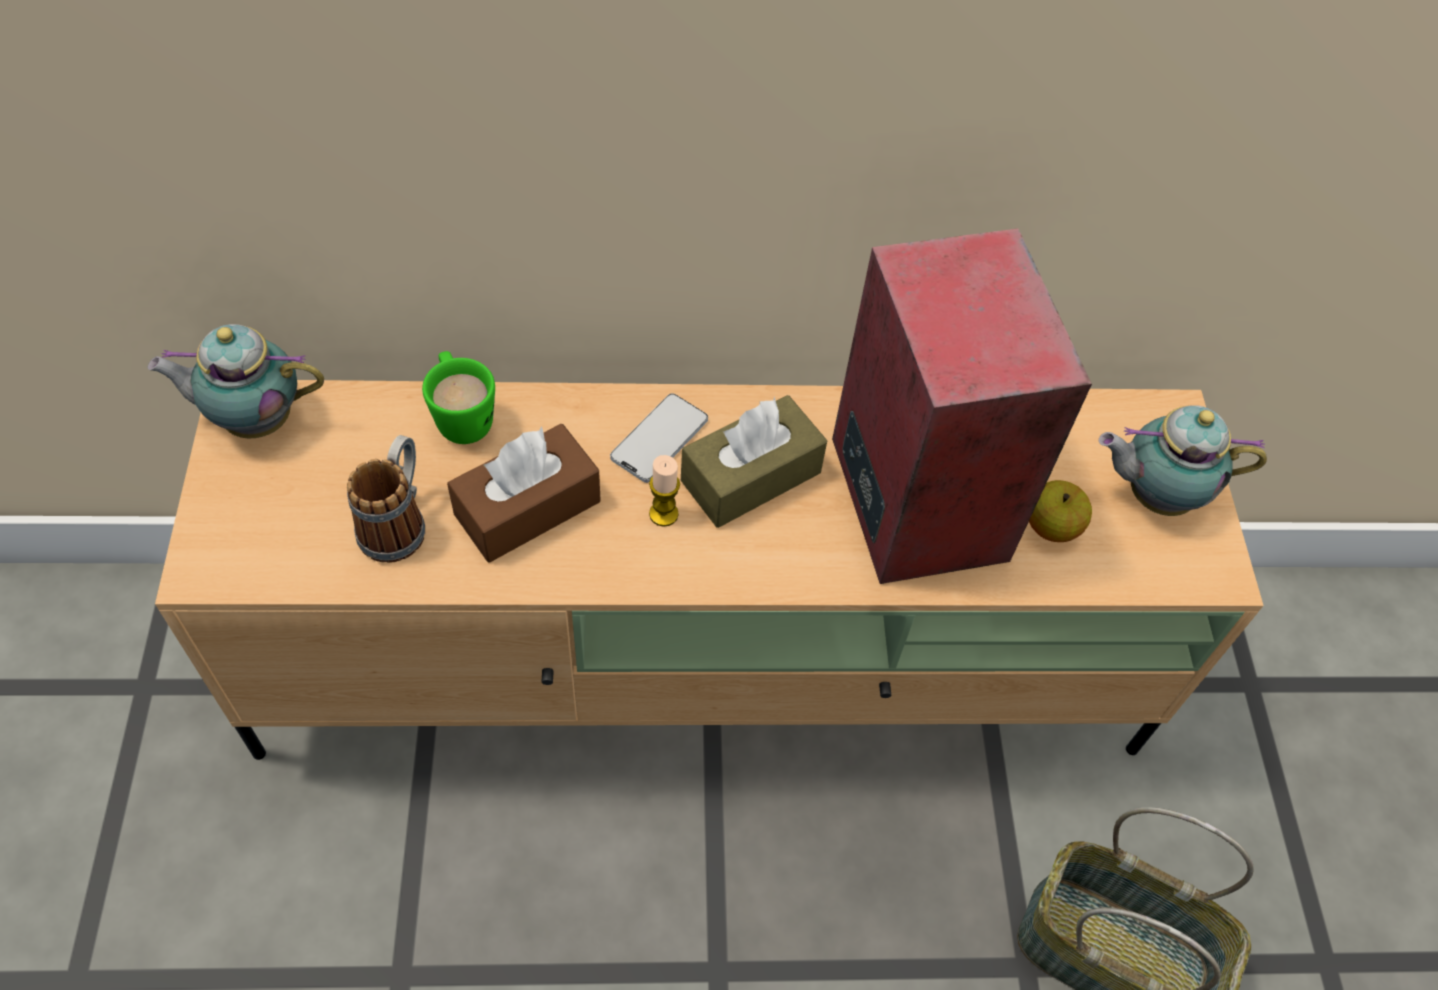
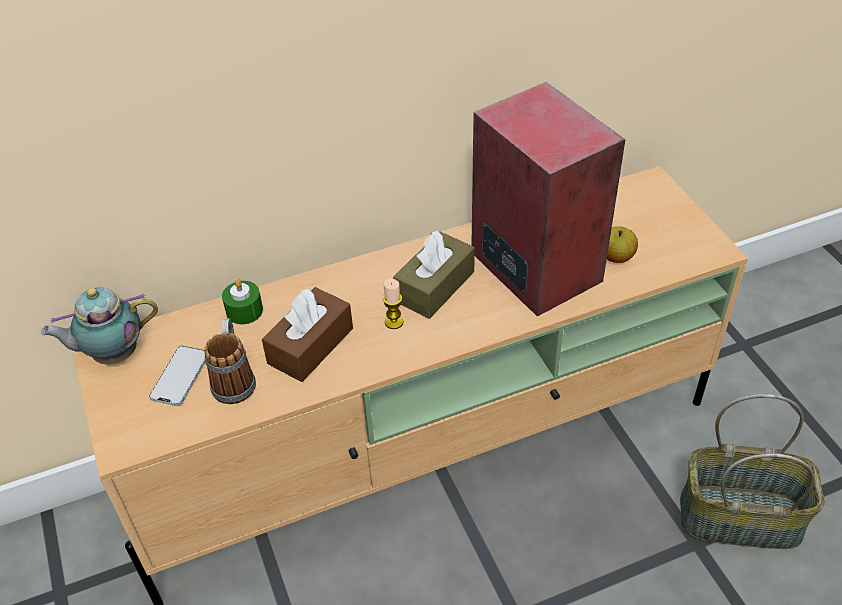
camera: 15 degrees left, 10 degrees down
green mug [422,351,495,444] -> green candle [222,279,263,324]
phone [610,393,708,483] -> phone moved to [149,346,205,406]
teapot [1099,405,1267,516] -> none

